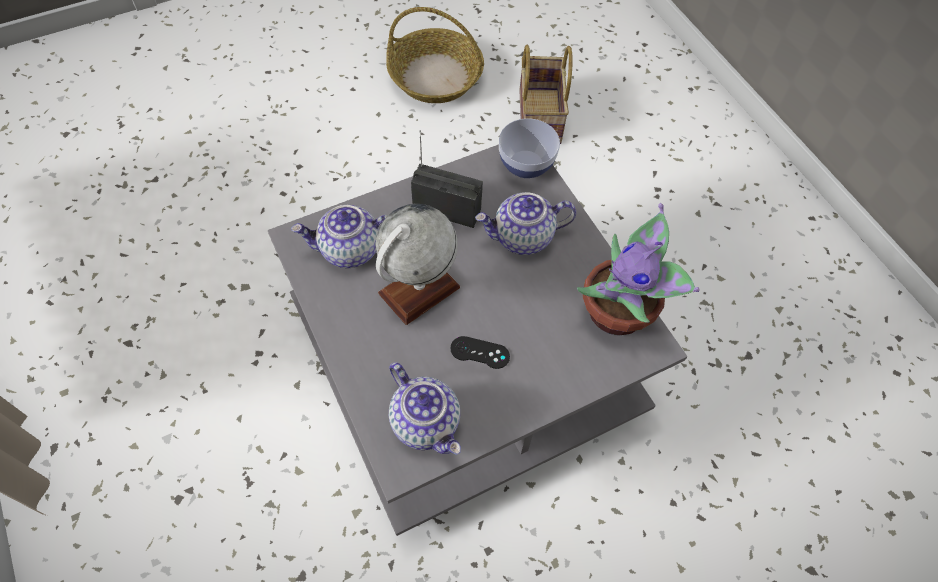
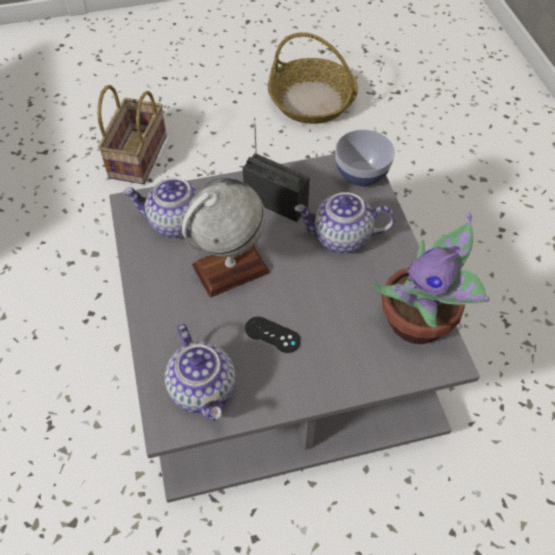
camera: 15 degrees right, 5 degrees down
basket [519,45,573,144] -> basket moved to [97,85,167,184]

